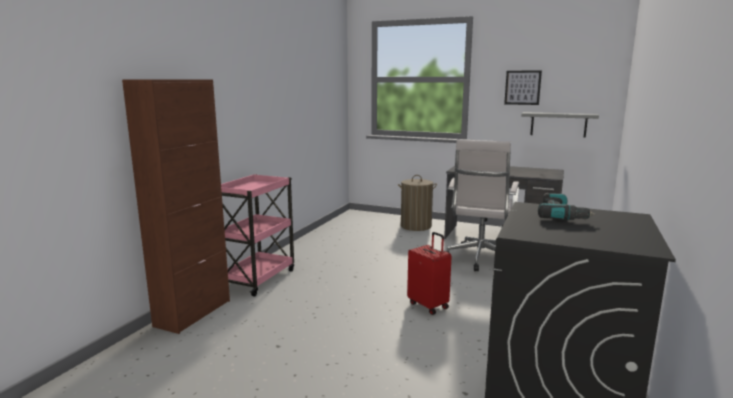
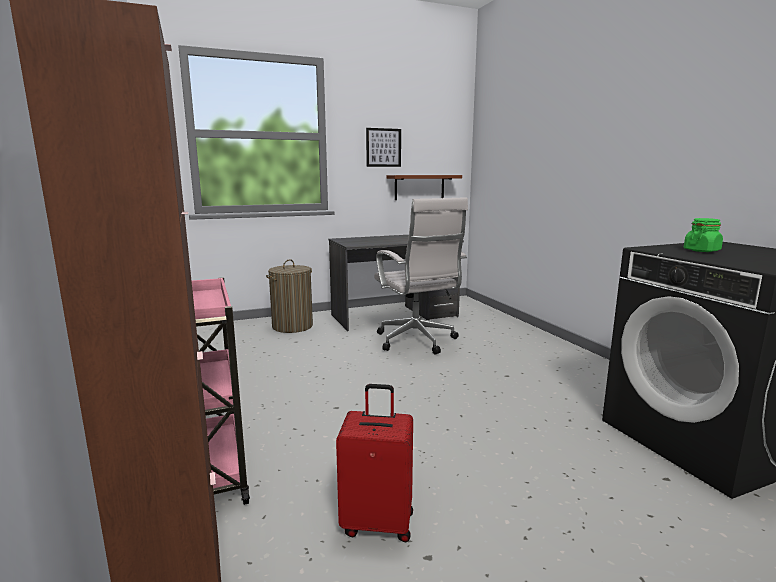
camera: 45 degrees left, 0 degrees up
red suitcase [407,232,452,315] -> red suitcase moved to [336,384,413,542]
grey shelf [521,112,599,137] -> brown shelf [386,175,462,200]
power drill [538,193,596,220] -> green jar [684,218,723,252]

